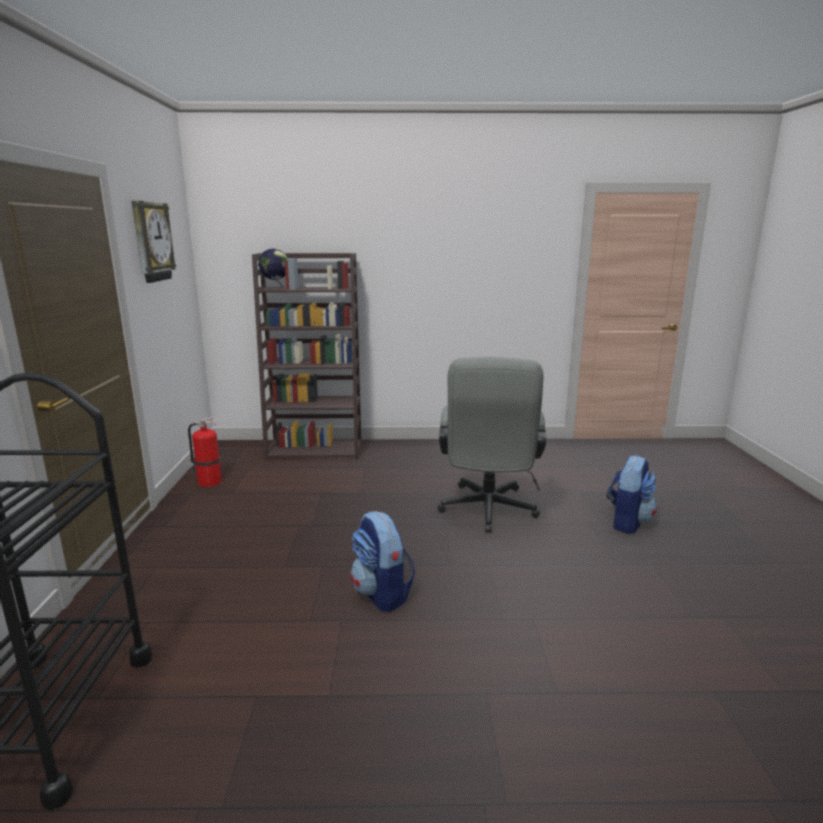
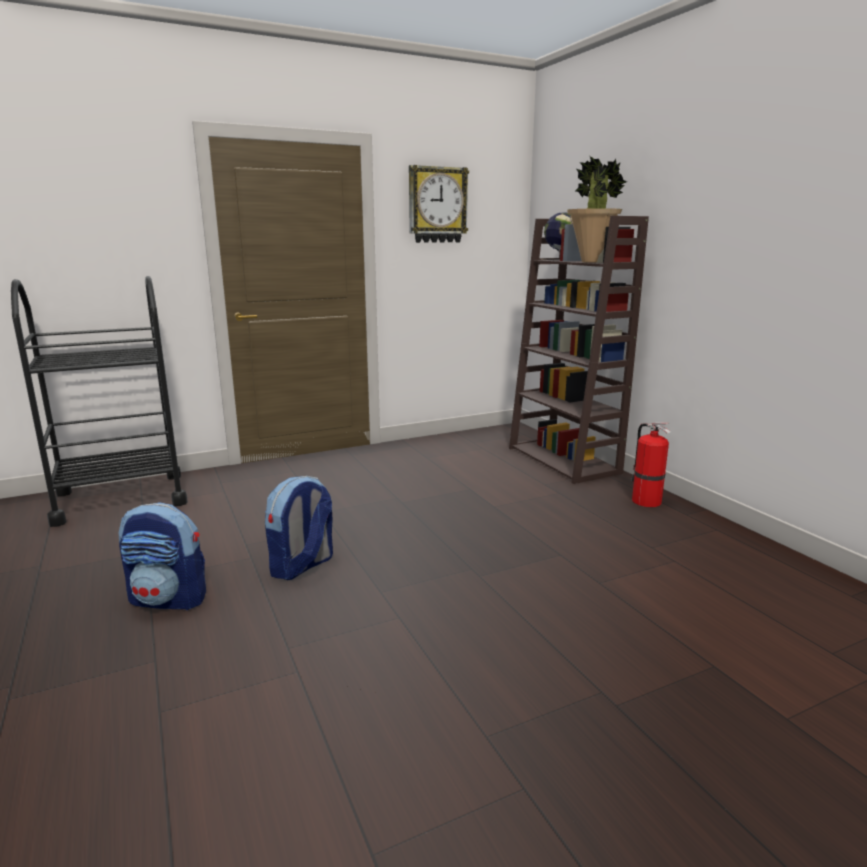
camera: 65 degrees right, 0 degrees up
fire extinguisher [188,417,222,487] -> fire extinguisher moved to [631,422,671,507]
grey office chair [437,357,546,533] -> none
backpack [607,455,657,534] -> backpack moved to [119,502,206,610]
none -> potted plant [567,156,627,263]

